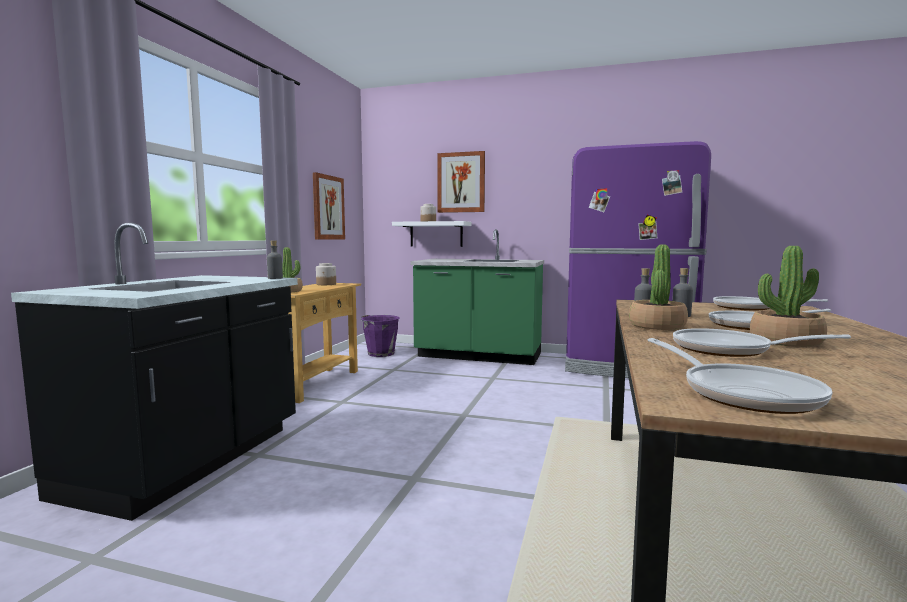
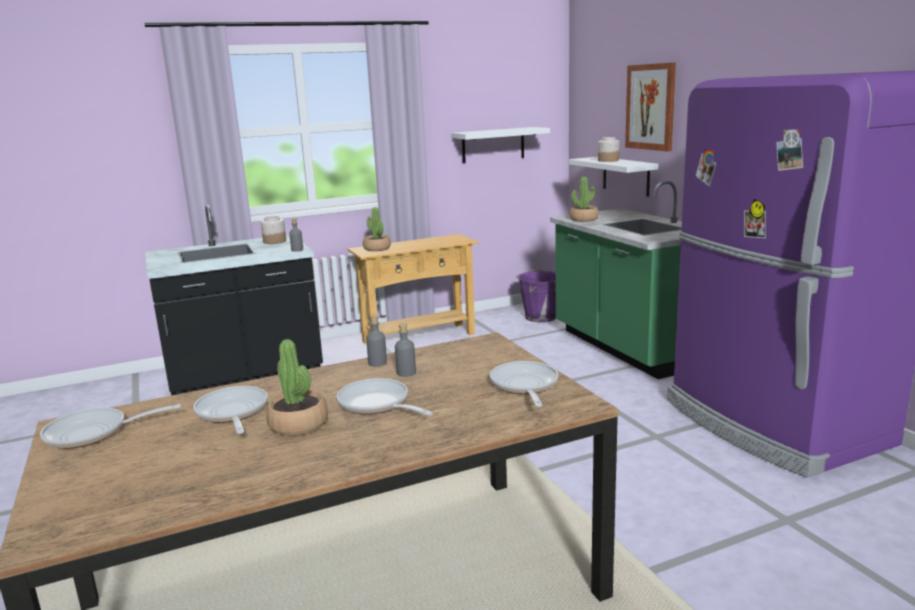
camera: 50 degrees right, 10 degrees up
picture [313,172,345,240] -> white shelf [451,127,550,163]
jar [316,263,336,285] -> jar moved to [261,216,286,244]
potted plant [629,245,688,330] -> potted plant moved to [570,177,599,222]
frying pan [648,338,832,414] -> frying pan turned 45 degrees clockwise [40,404,182,449]

